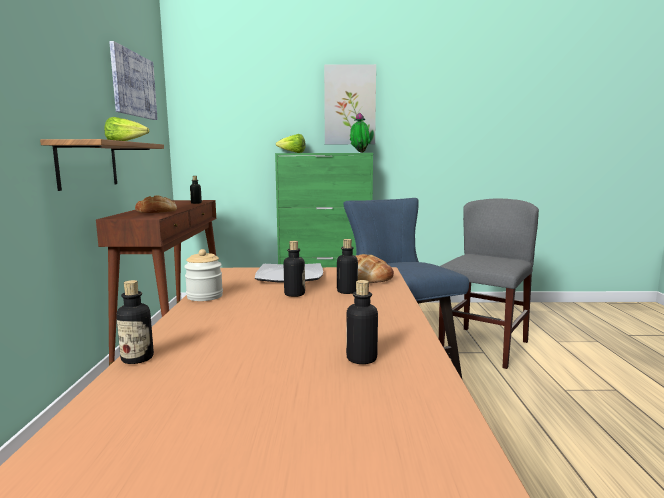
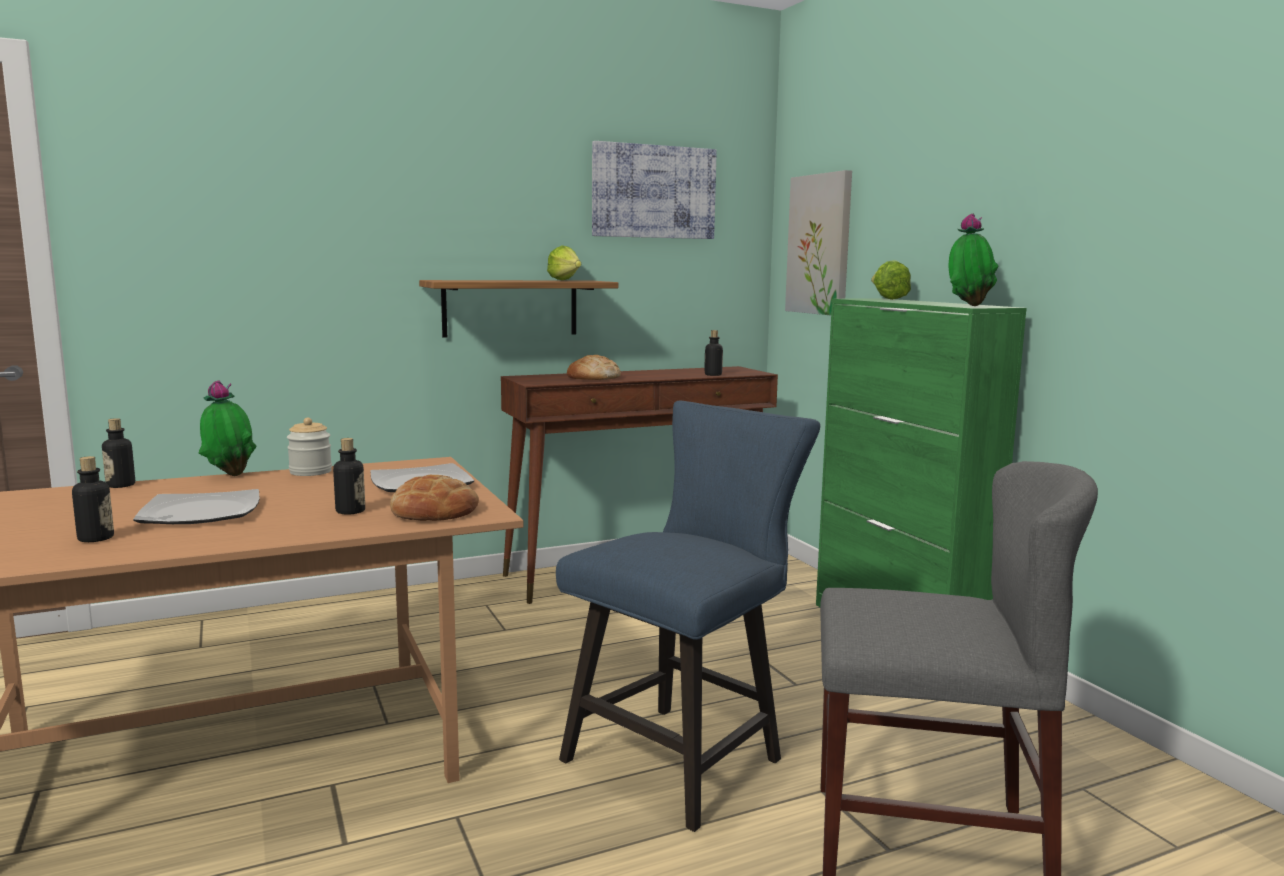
camera: 65 degrees right, 0 degrees up
bottle [284,241,305,297] -> none
picture [324,64,376,144] -> picture moved to [785,170,852,315]
none -> plate [133,489,260,524]
none -> potted plant [198,380,257,476]

